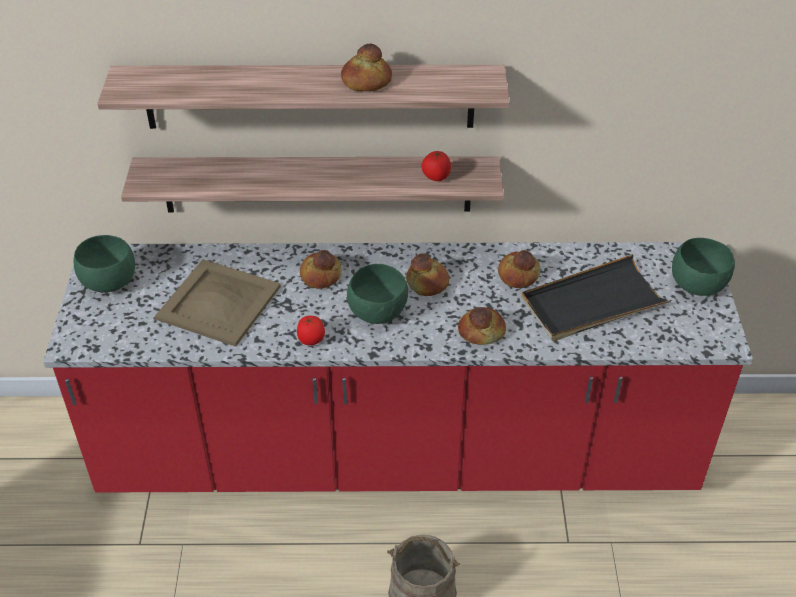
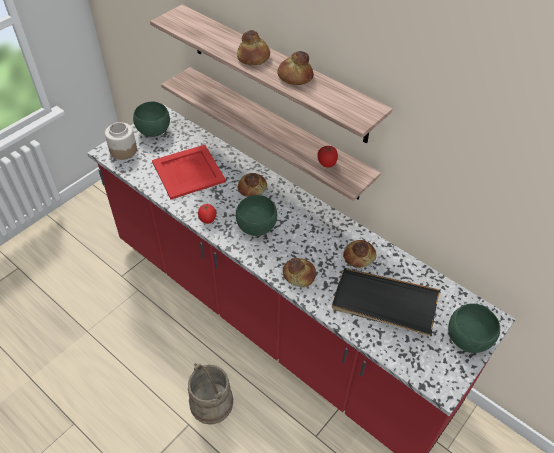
camera: 40 degrees right, 5 degrees up
beige tray [155,259,281,347] -> red tray [152,145,226,200]
bread [406,253,449,296] -> bread moved to [237,30,270,65]
none -> jar [105,122,137,160]

